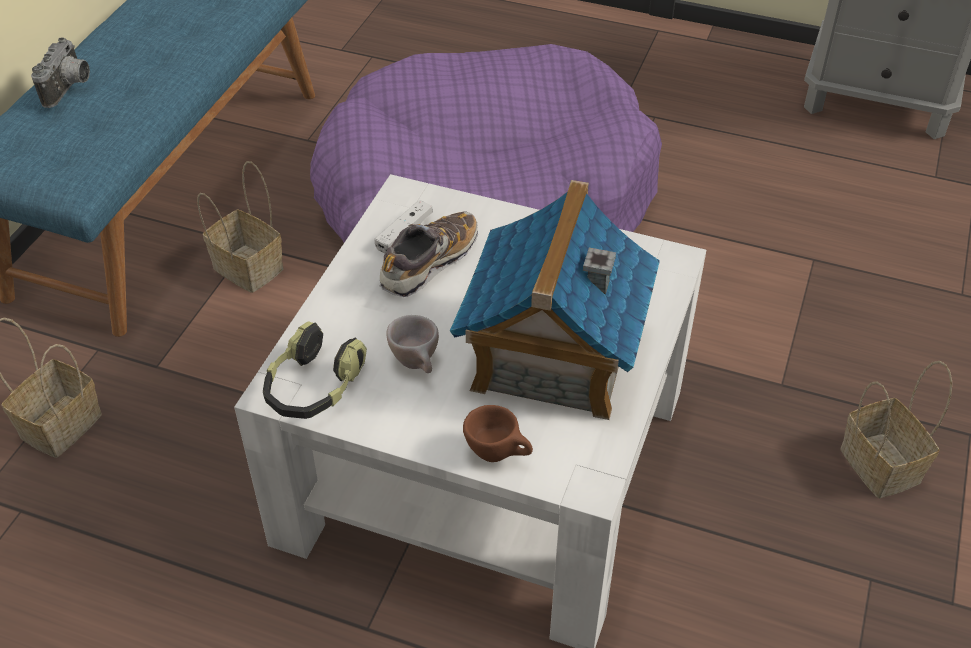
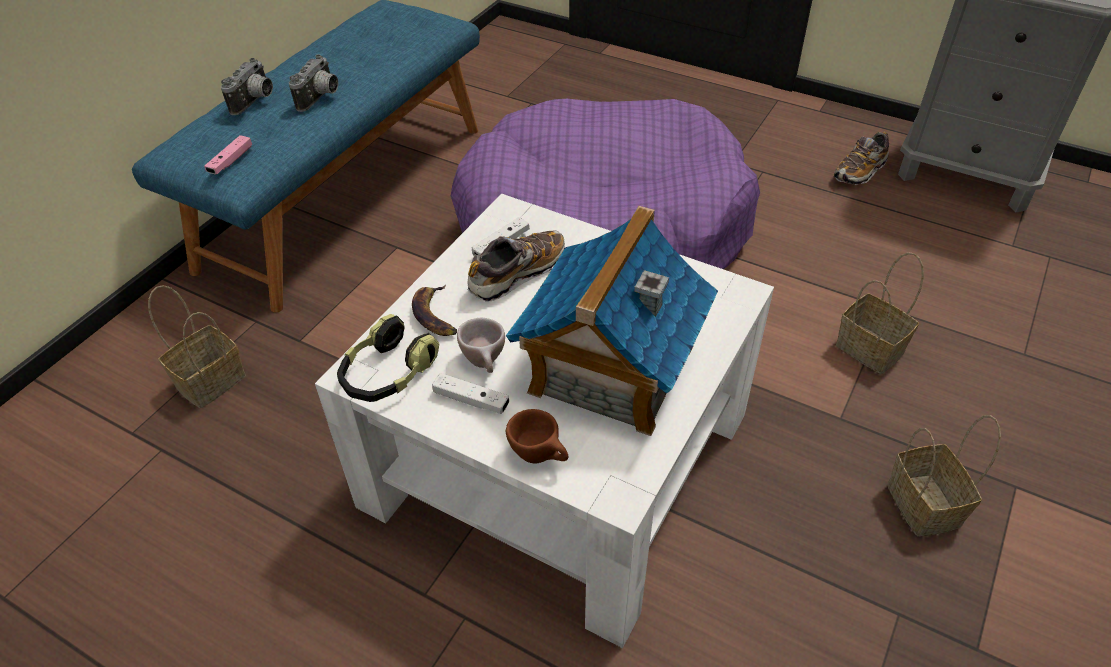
camera: 10 degrees right, 0 degrees up
basket [197,161,284,293] -> basket moved to [836,252,924,374]
none -> pink game controller [204,135,252,175]
none -> camera [289,55,339,112]
none -> banana [412,285,457,336]
none -> white game controller [432,373,509,414]
none -> shoe [834,131,889,185]

